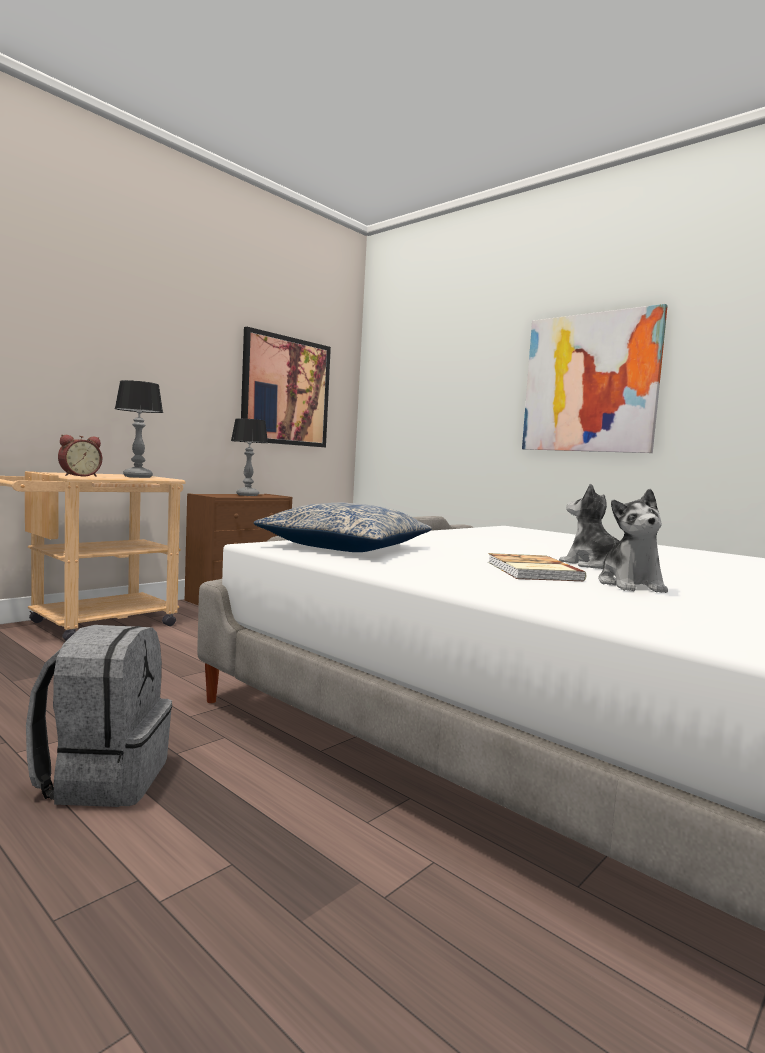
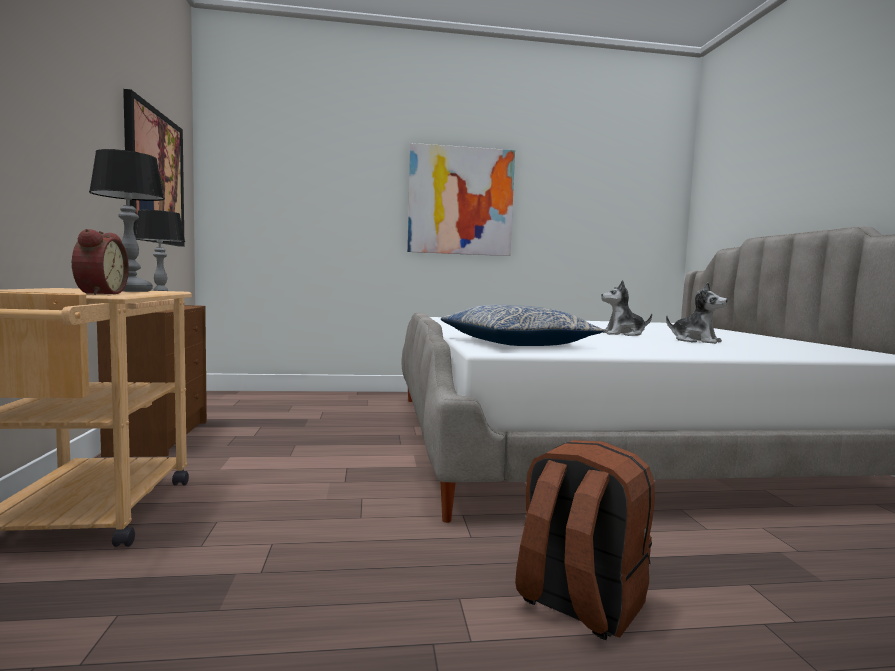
camera: 50 degrees left, 0 degrees up
grey backpack [26,625,172,807] -> brown backpack [515,440,655,640]
book [488,553,586,581] -> none

